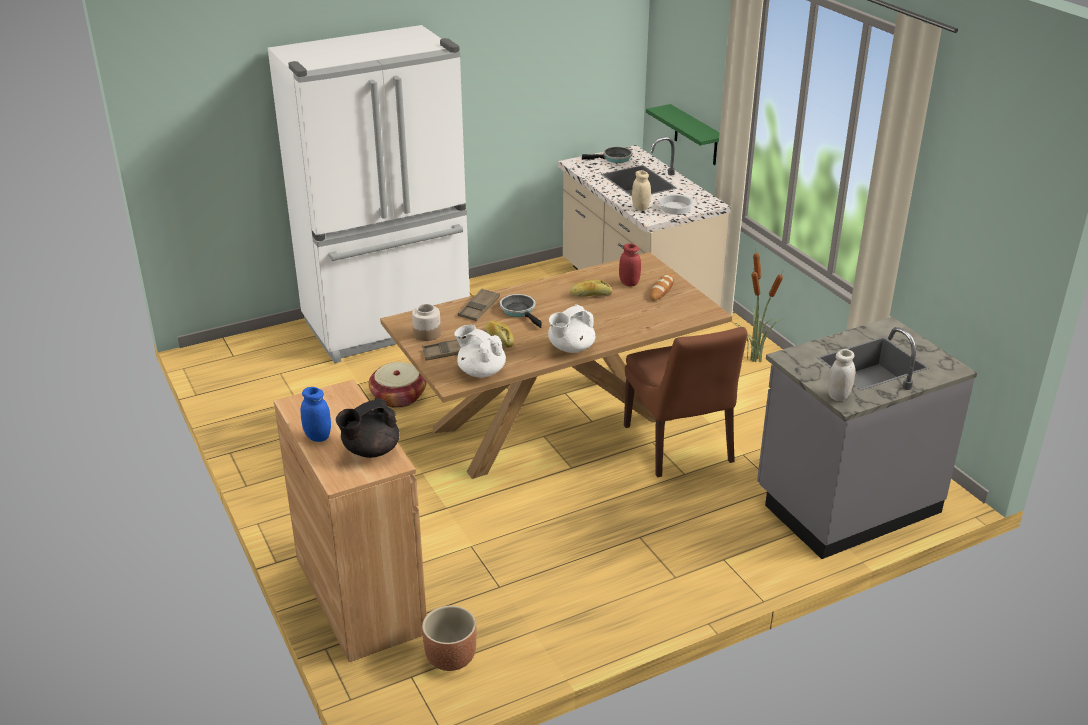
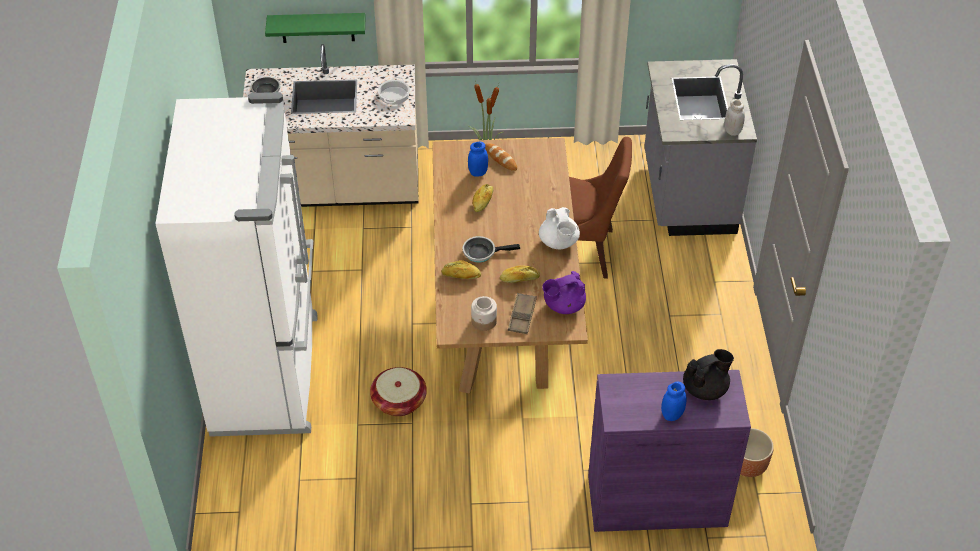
camera: 65 degrees left, 15 degrees up
brown cabinet [274,379,427,662] -> purple cabinet [588,370,751,532]
black teapot [336,398,399,458] -> black teapot turned 105 degrees counterclockwise [683,349,734,400]
white teapot [454,325,506,378] -> purple teapot [542,271,586,314]
brown tray [458,288,500,321] -> bread [441,260,481,279]
red jar [619,244,641,287] -> blue jar [468,142,488,177]
beige jar [632,170,651,211] -> none

